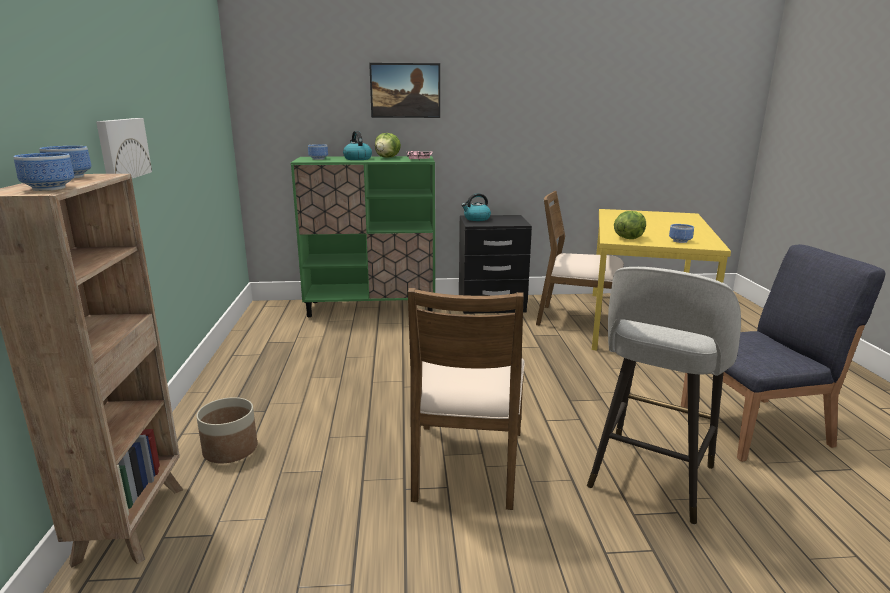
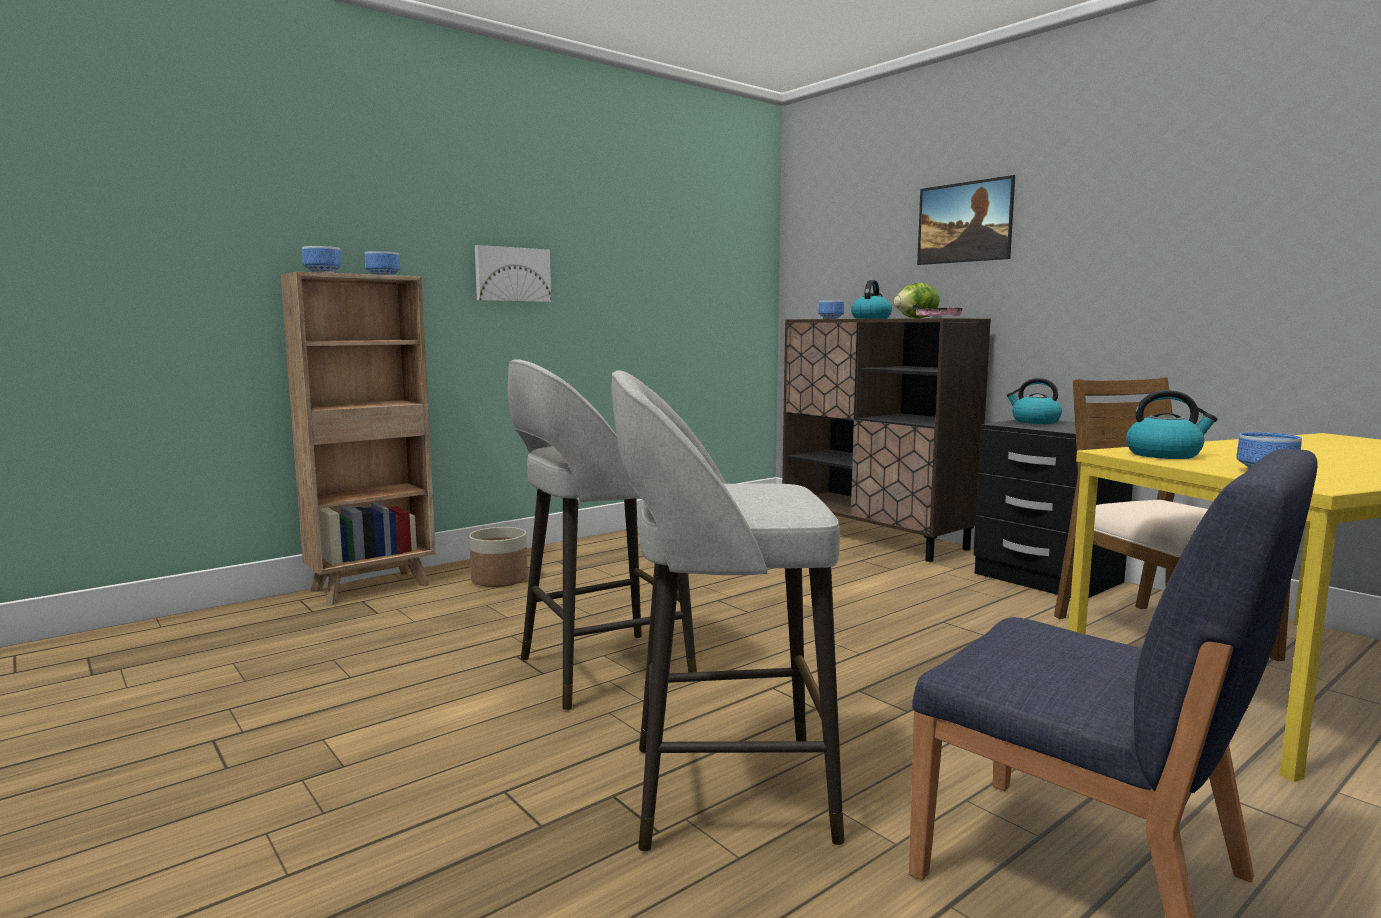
camera: 55 degrees right, 10 degrees down
green cabinet [291,156,435,317] -> brown cabinet [782,318,991,562]
brown chair [408,288,525,510] -> grey stool [508,359,697,711]
lettuce [614,211,646,239] -> kettle [1126,390,1218,459]

